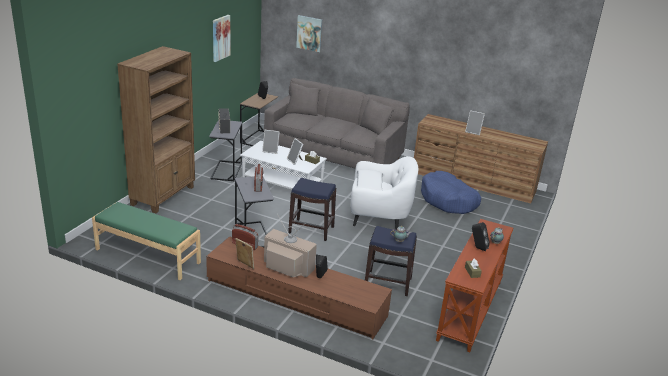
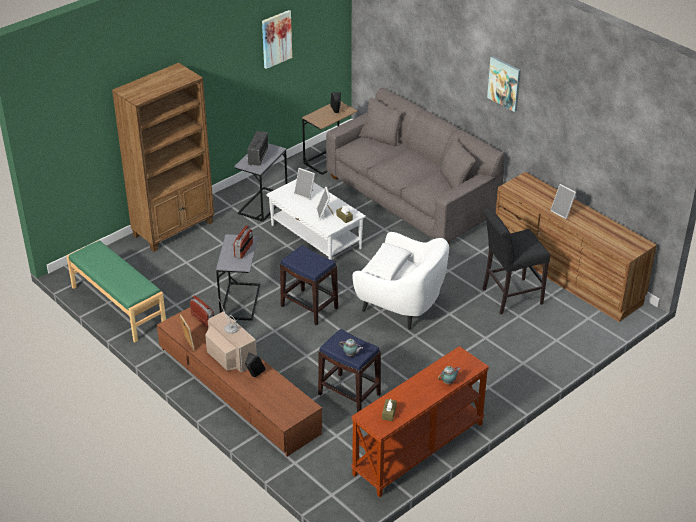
camera: 25 degrees right, 10 degrees up
picture [296,15,322,52] -> picture moved to [487,56,521,112]
blue dog bed [421,171,481,214] -> black stool [482,207,550,314]
black speaker [472,222,490,251] -> none

